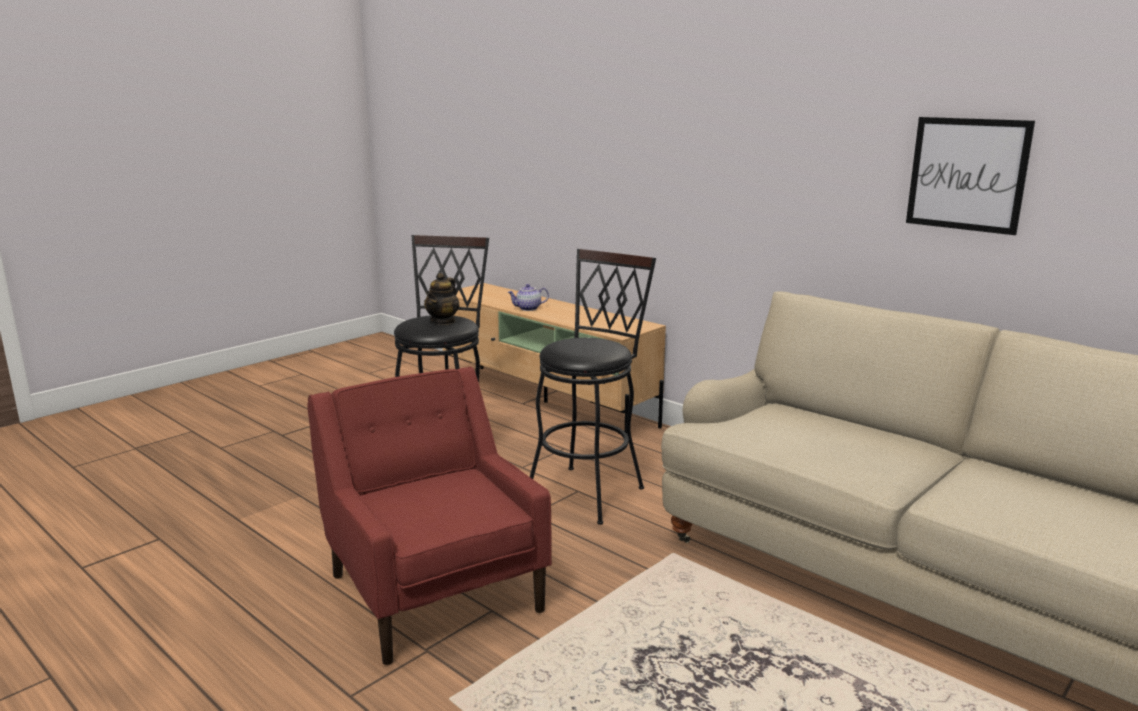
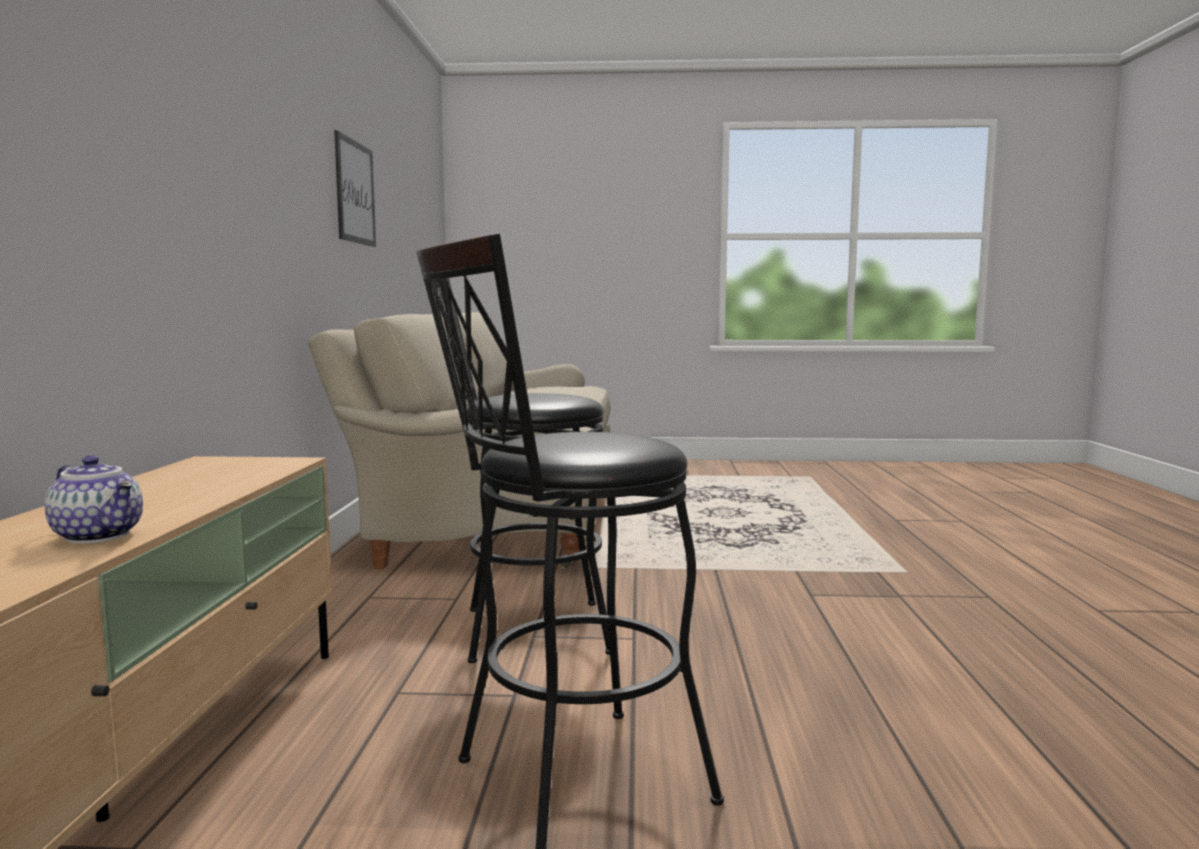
camera: 130 degrees left, 10 degrees down
red armchair [308,366,552,665] -> none
teapot [424,273,460,325] -> none

